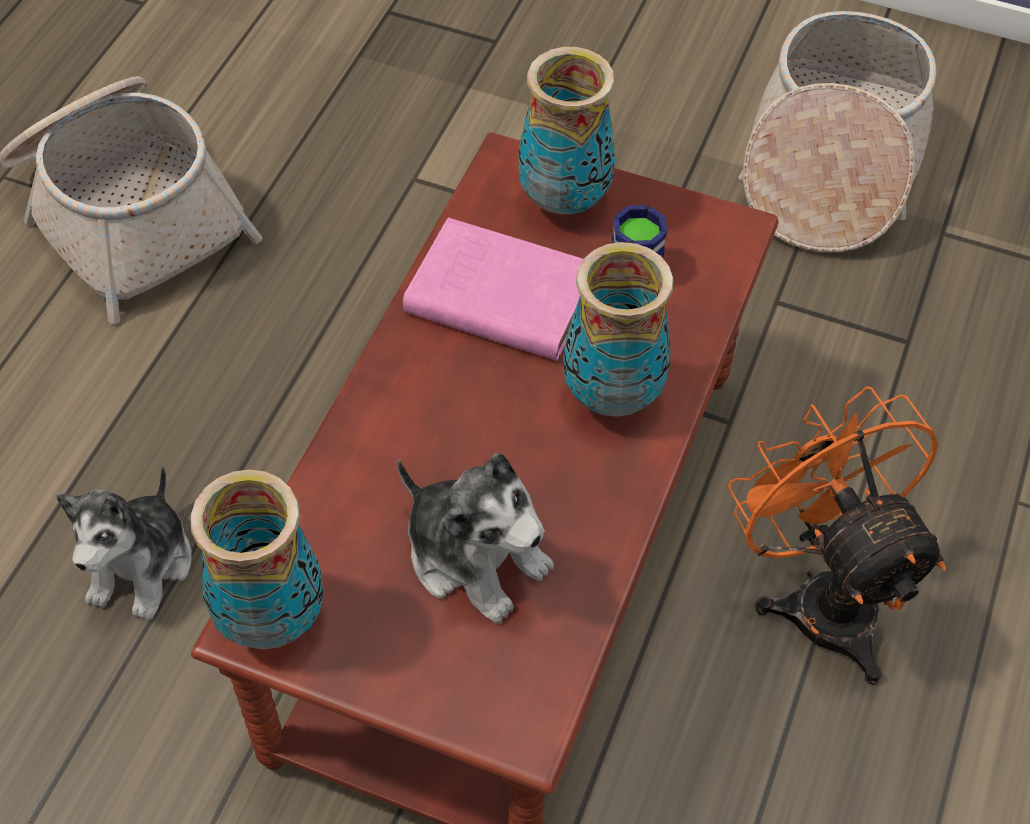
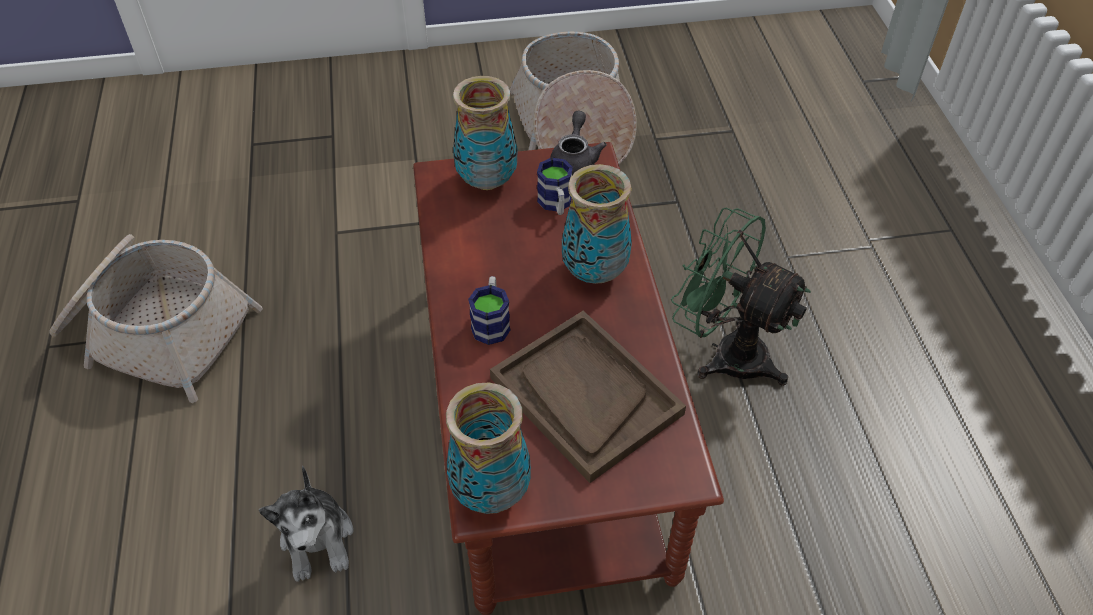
camera: 30 degrees left, 5 degrees down
plush toy [397,453,554,624] -> brown tray [490,311,686,483]
pink book [403,218,584,361] -> none
orange fan [727,386,946,685] -> green fan [671,207,811,386]
none -> mug [468,276,510,345]
none -> grey teapot [550,111,607,175]

